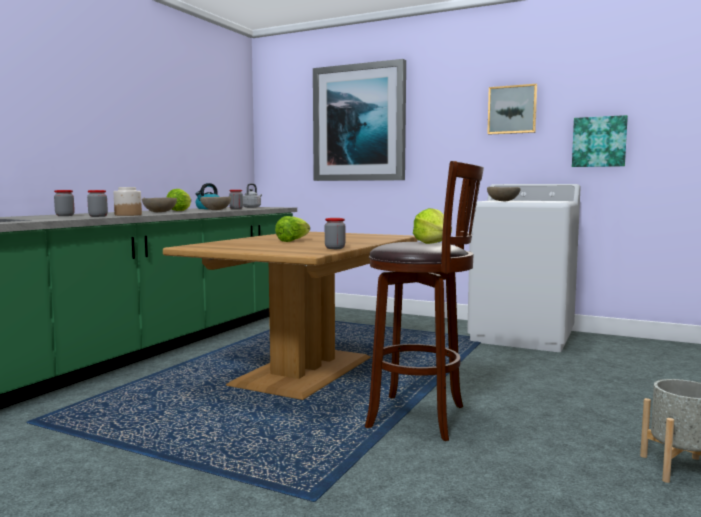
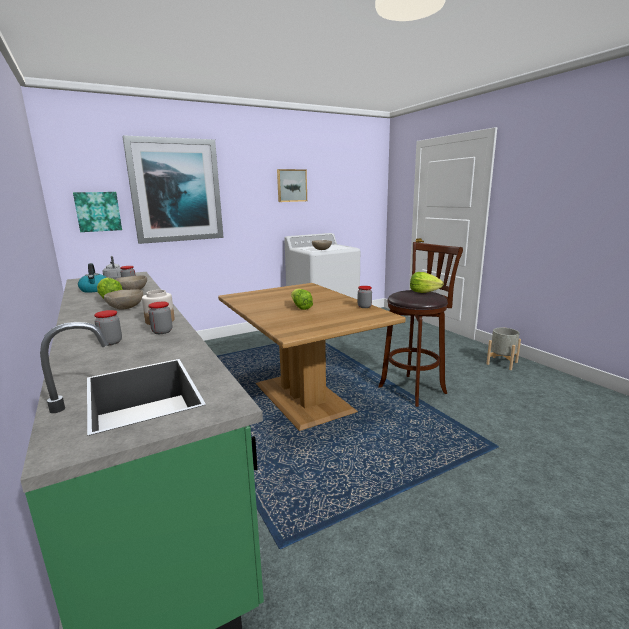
camera: 55 degrees left, 10 degrees up
picture [572,115,628,167] -> picture moved to [73,192,122,232]

